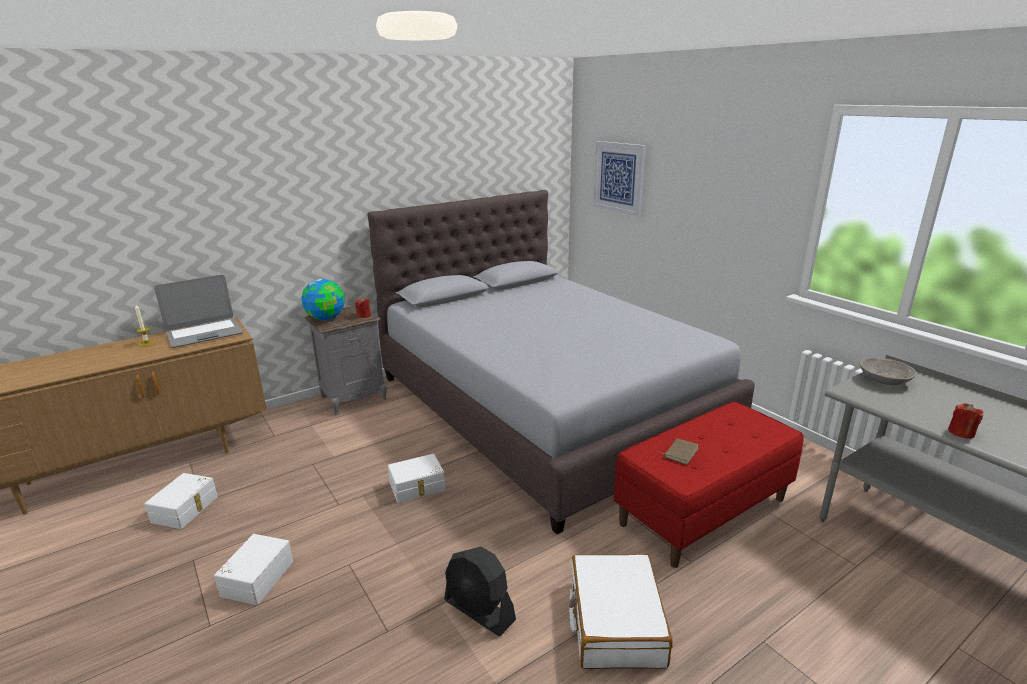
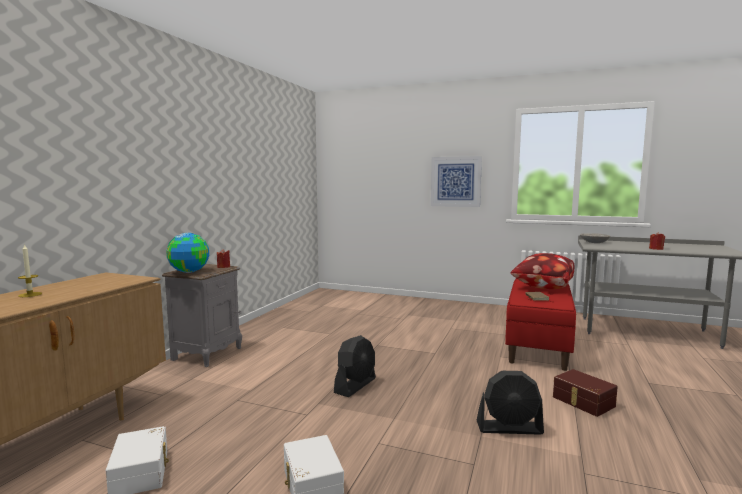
camera: 35 degrees left, 15 degrees down
laptop [154,275,243,348] -> none
grey bed [368,190,755,534] -> none
white storage box [388,454,445,503] -> black fan [334,335,376,397]
white suitcase [569,553,673,669] -> brown storage box [553,369,618,417]
picture [593,141,646,216] -> picture moved to [431,156,482,207]
none -> pillow [510,253,575,289]

